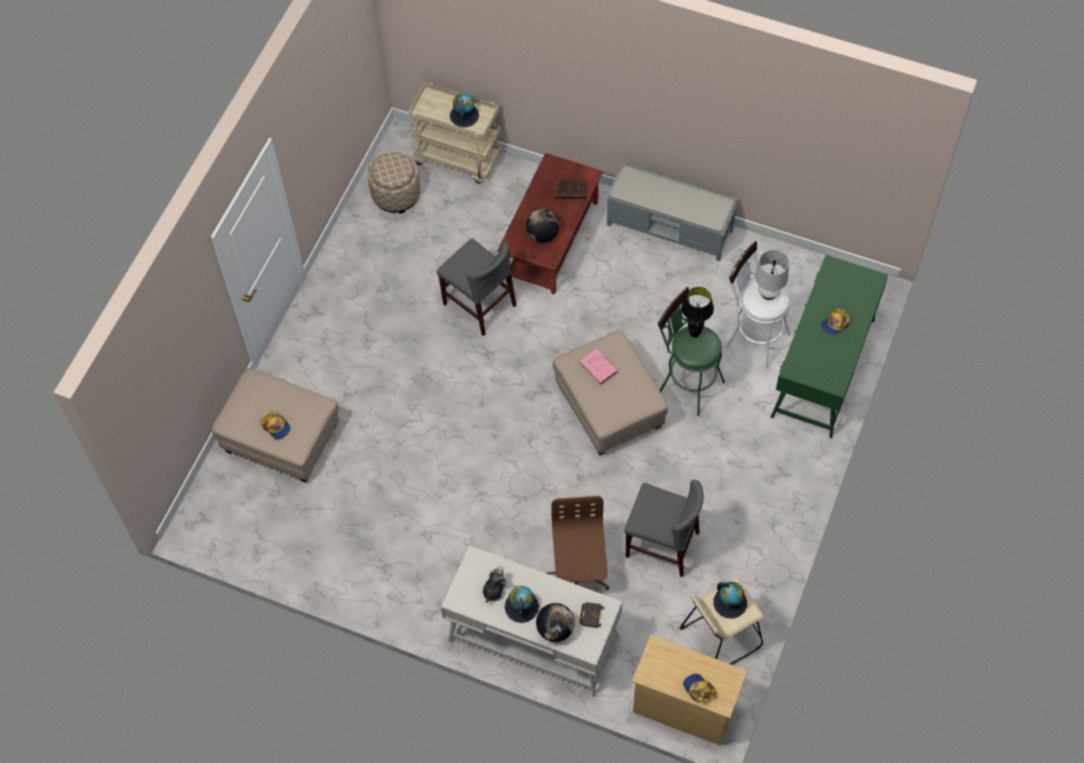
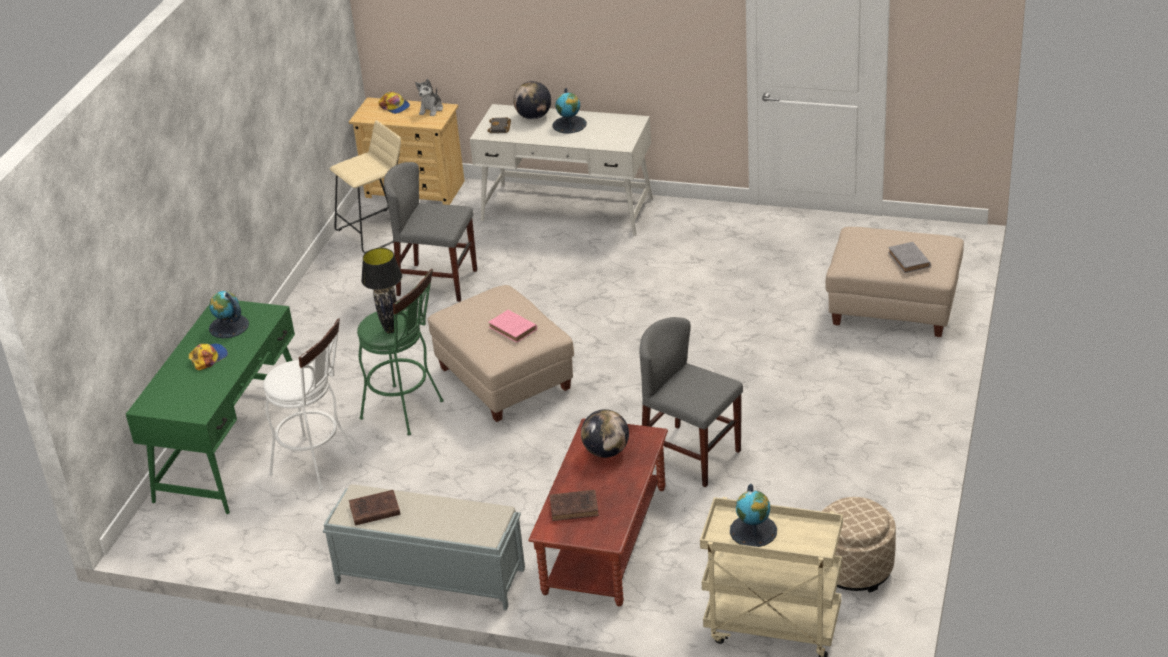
camera: 175 degrees right, 25 degrees down
cap [260,411,291,440] -> none
plush toy [482,566,507,603] -> plush toy moved to [415,79,443,116]
brown office chair [546,496,609,590] -> none
globe [713,582,747,619] -> globe moved to [209,291,249,338]
white table lamp [755,250,789,300] -> none
none -> brown book [349,490,401,526]
none -> grey book [888,242,931,273]

